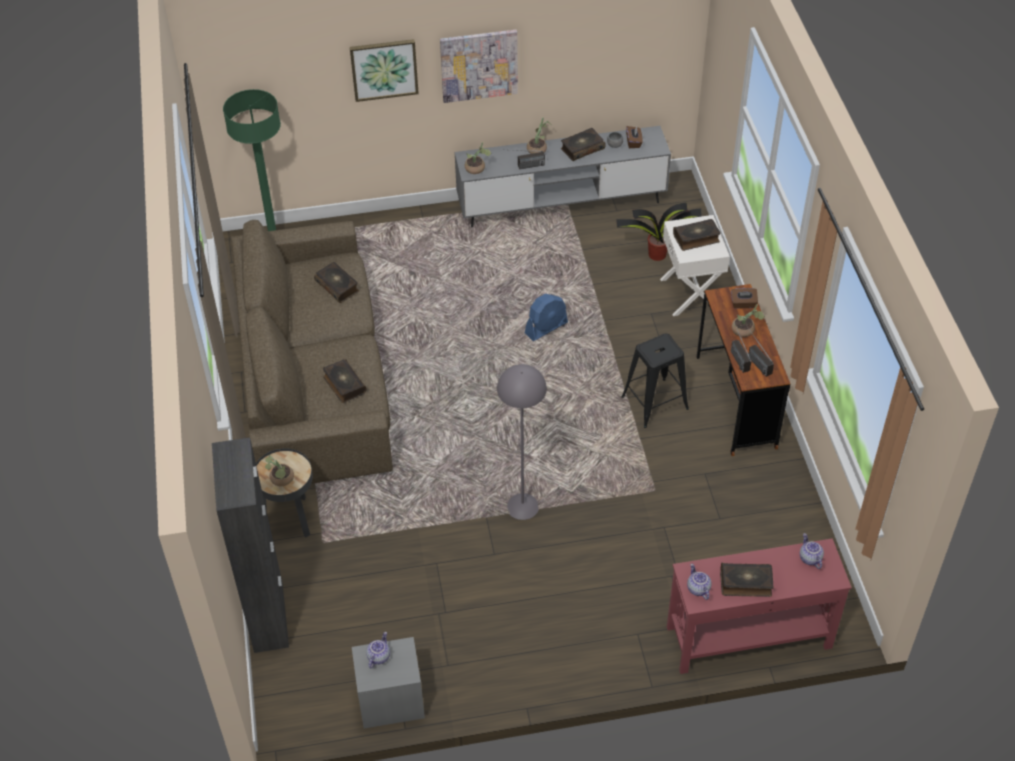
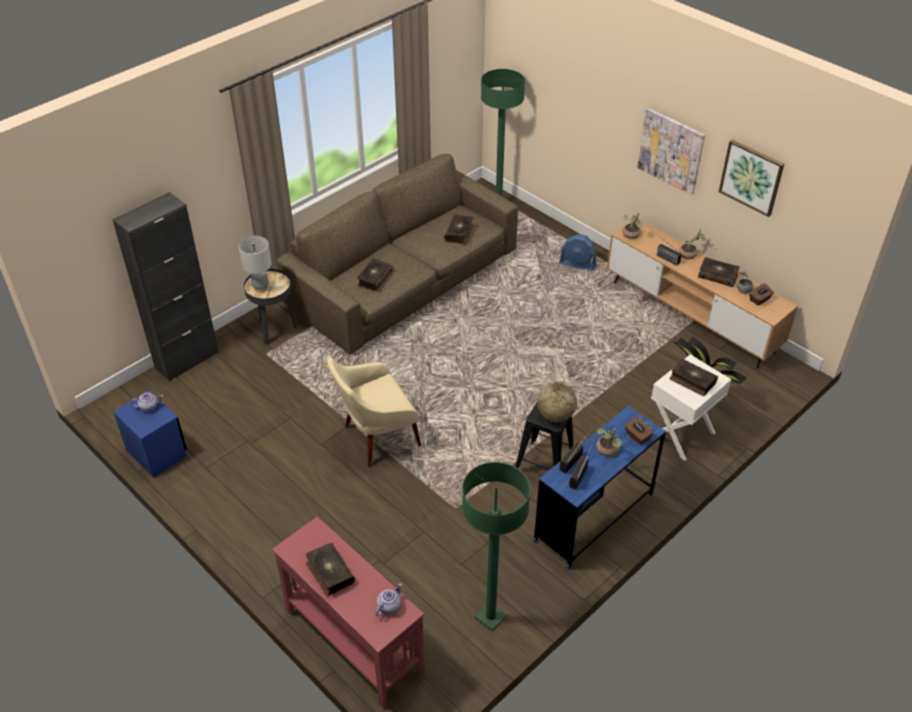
camera: 55 degrees right, 5 degrees down
potted plant [265,455,294,486] -> grey table lamp [239,236,272,292]
picture [350,39,419,102] -> picture moved to [719,140,784,217]
grey nightstand [352,637,425,728] -> blue nightstand [113,390,187,478]
grey tv stand [455,126,671,227] -> brown tv stand [607,219,798,369]
grey floor lamp [497,364,547,520] -> beige armchair [327,358,421,467]
blue fan [525,294,568,341] -> blue fan moved to [559,234,597,271]
teapot [687,564,711,600] -> none
brown desk [697,284,790,456] -> blue desk [533,406,666,569]
none -> green floor lamp [462,462,530,631]
none -> globe [537,382,577,422]

